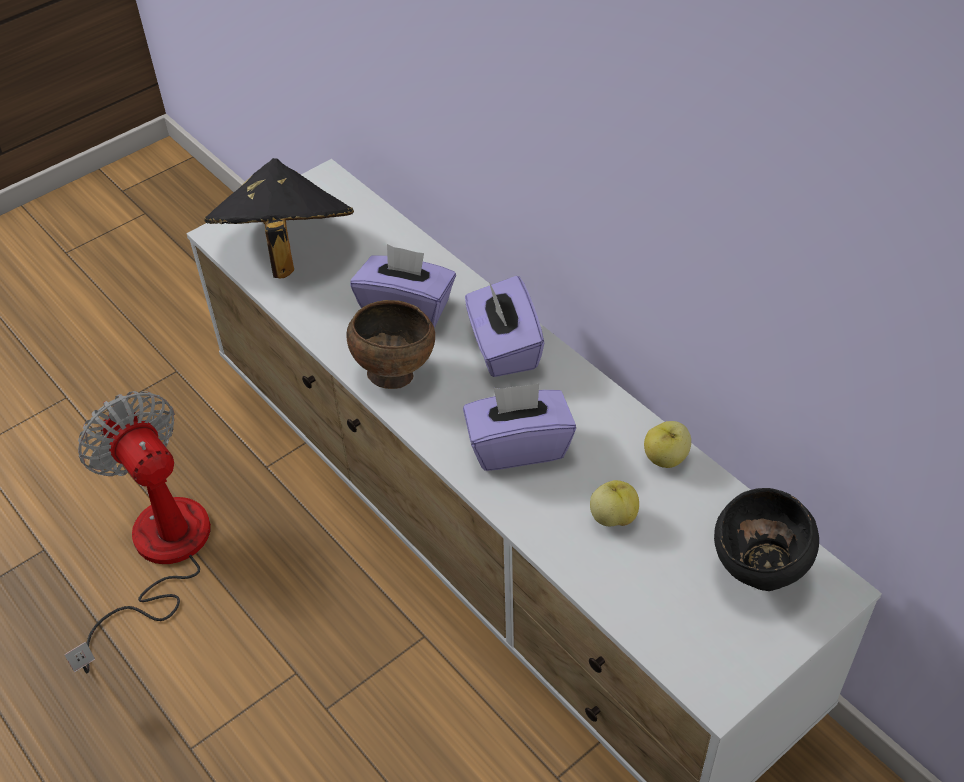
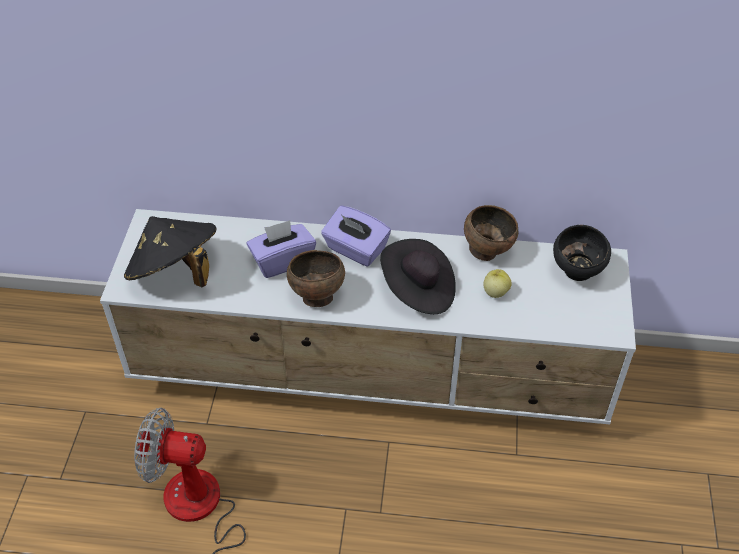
camera: 45 degrees left, 0 degrees up
purple tissue box [463,383,576,471] -> black hat [380,239,456,314]
apple [644,421,691,468] -> brown bowl [464,205,518,261]

